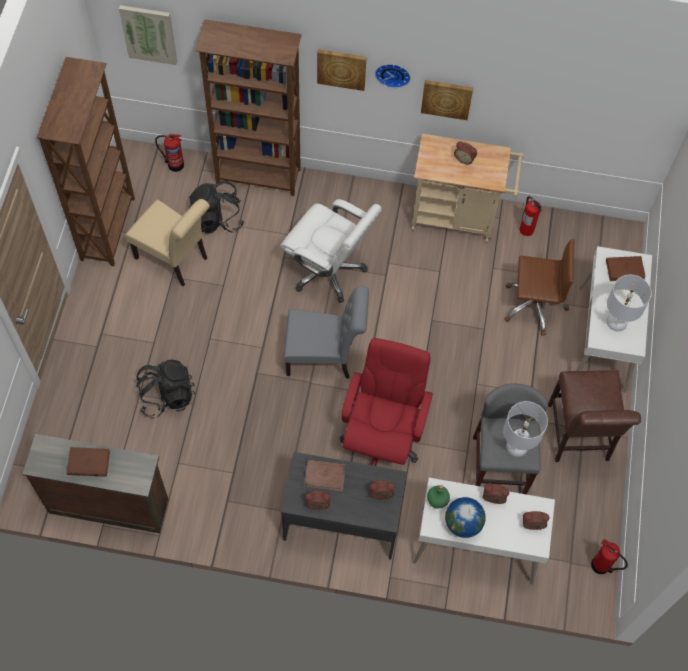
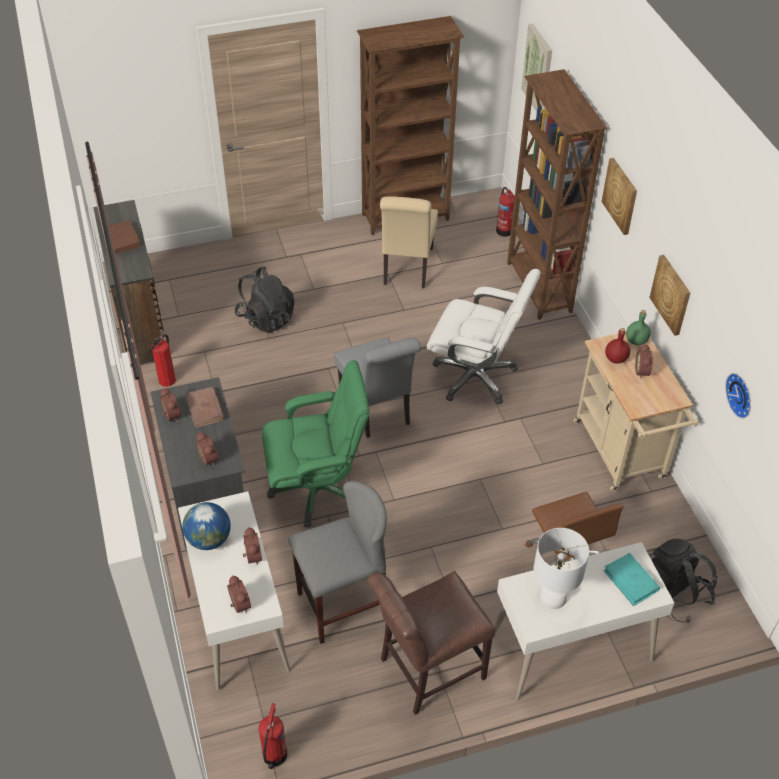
camera: 65 degrees right, 15 degrees down
black backpack [189,180,244,234] -> black backpack moved to [649,538,717,623]
white office chair [280,199,382,303] -> white office chair turned 75 degrees counterclockwise [427,269,541,404]
red office chair [340,338,433,466] -> green office chair [262,360,370,528]
wall clock [375,64,411,88] -> wall clock moved to [725,373,751,419]
green bottle [427,485,450,508] -> green bottle moved to [626,310,651,346]
white table lamp [503,401,548,457] -> none
fire extinguisher [519,196,542,236] -> fire extinguisher moved to [151,334,176,387]
brown book [606,256,646,281] -> turquoise book [603,553,660,606]
none -> red bottle [605,328,630,364]

